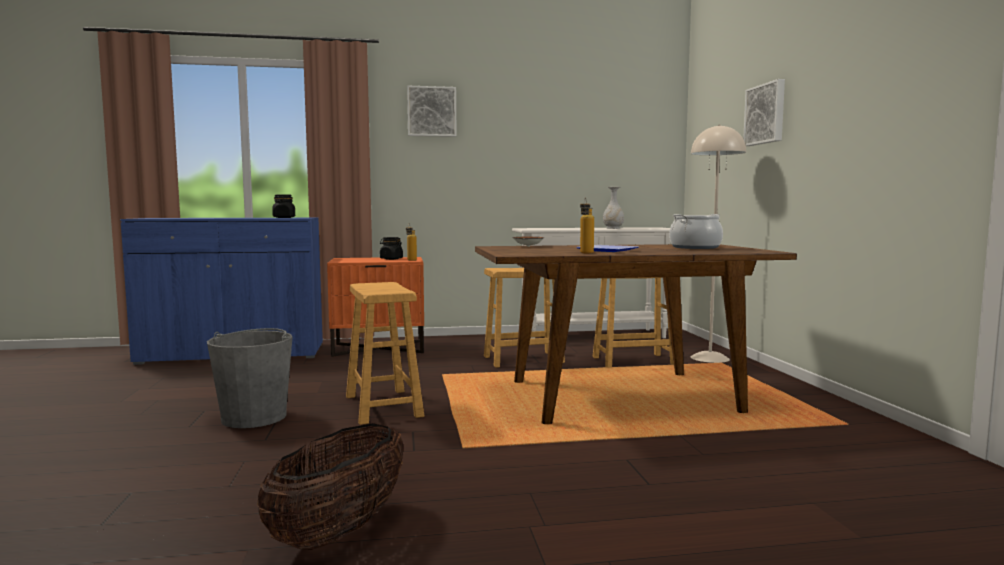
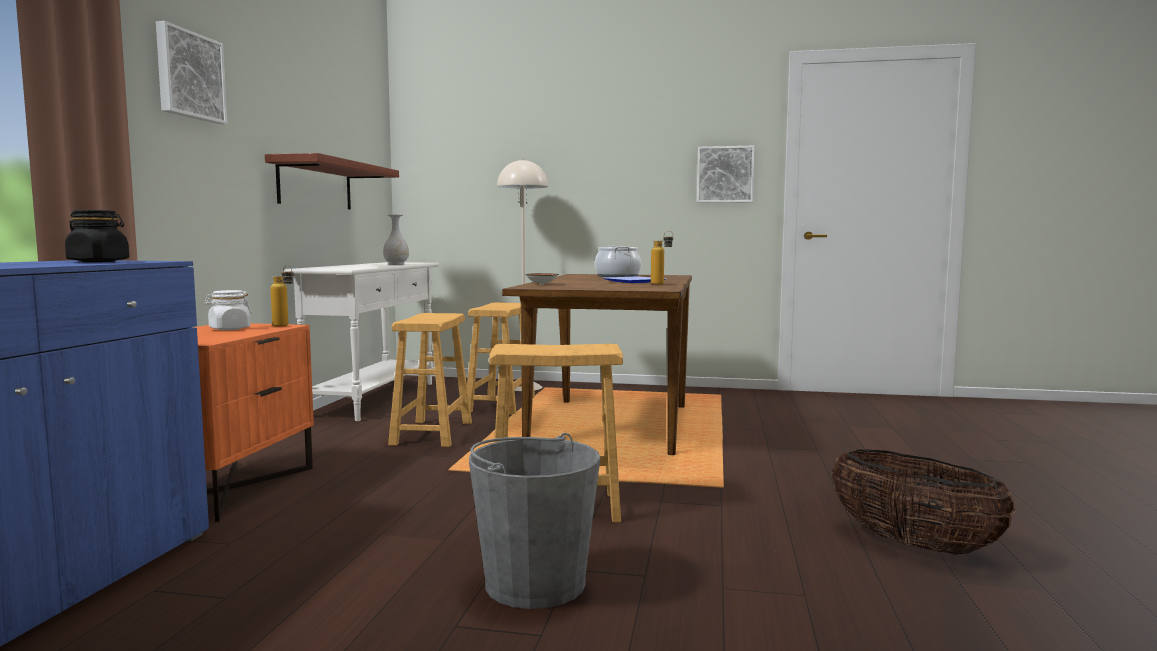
camera: 70 degrees left, 0 degrees up
black jar [380,237,403,260] -> white jar [204,290,252,330]
picture [743,79,785,146] -> picture moved to [697,146,755,203]
none -> shelf [265,153,399,210]

